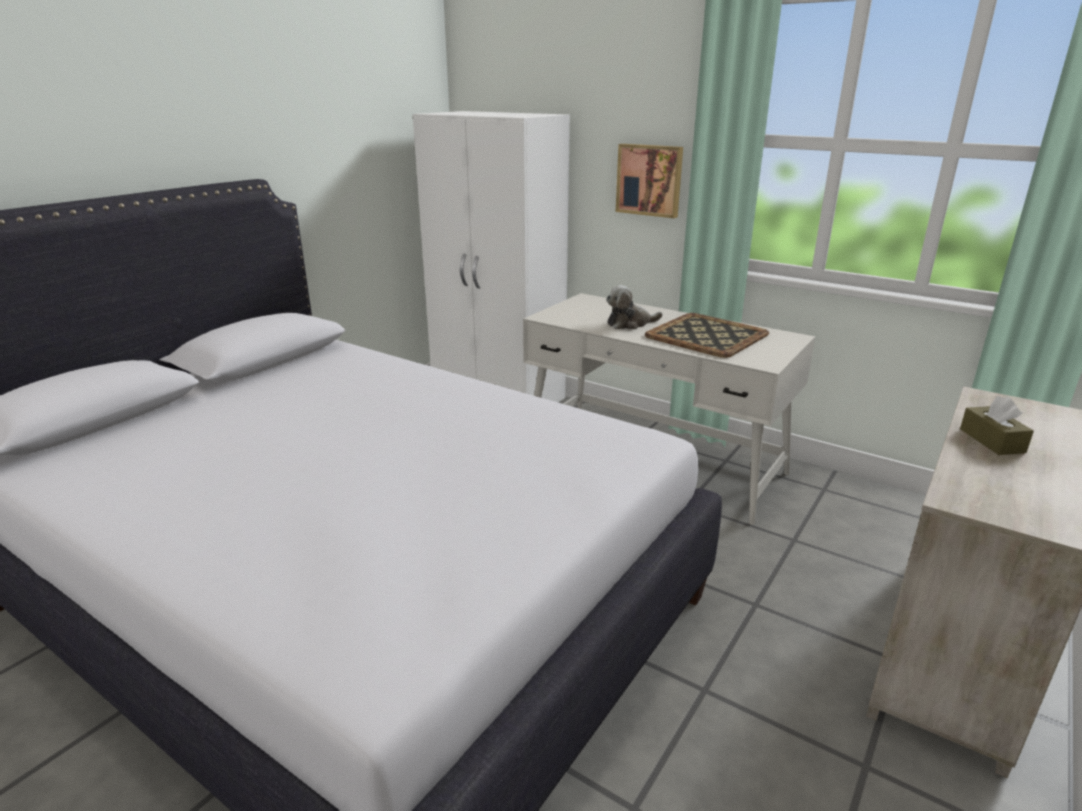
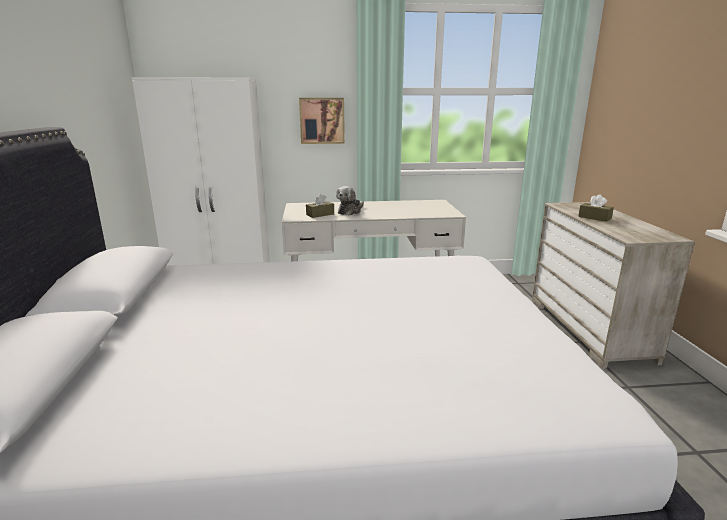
camera: 40 degrees left, 5 degrees down
tray [645,313,769,358] -> none
none -> brown tissue box [306,194,334,218]

